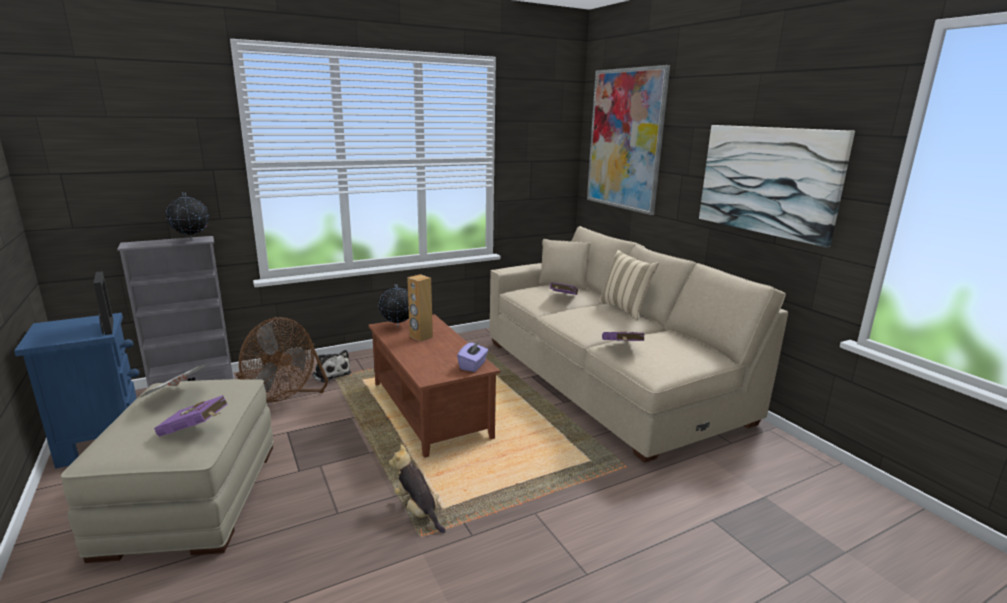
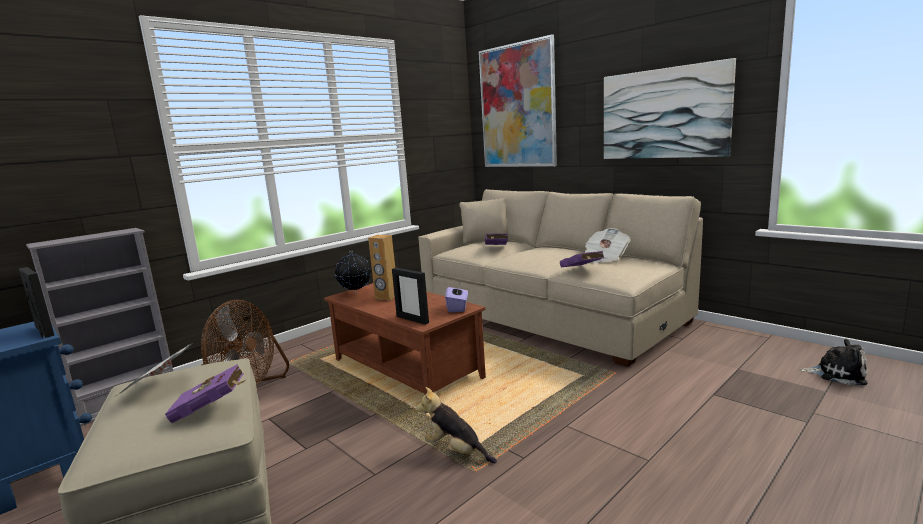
camera: 15 degrees left, 5 degrees down
globe [166,192,209,240] -> none
plush toy [312,350,351,383] -> plush toy moved to [799,339,868,385]
beige pillow [598,250,659,320] -> none
none -> picture frame [392,268,429,325]
none -> newspaper [585,228,631,263]

